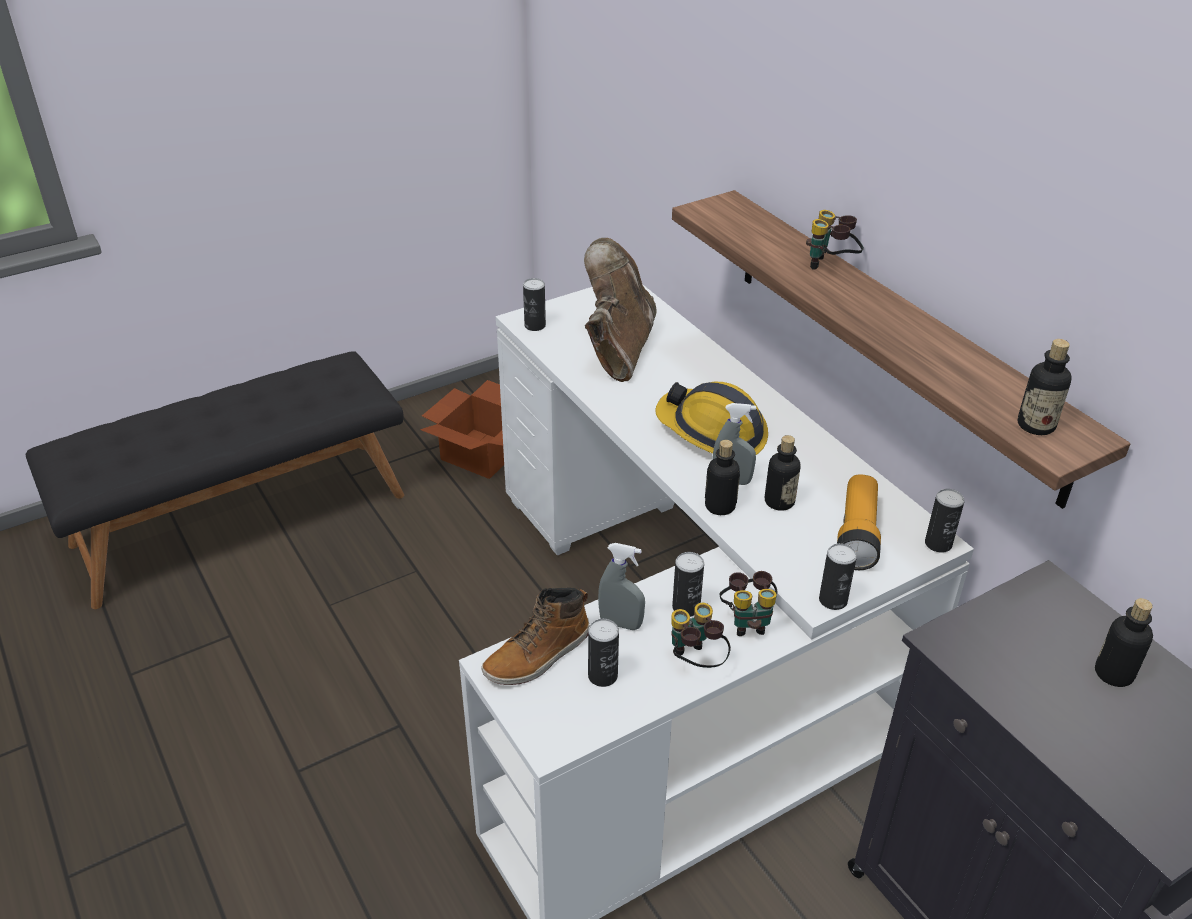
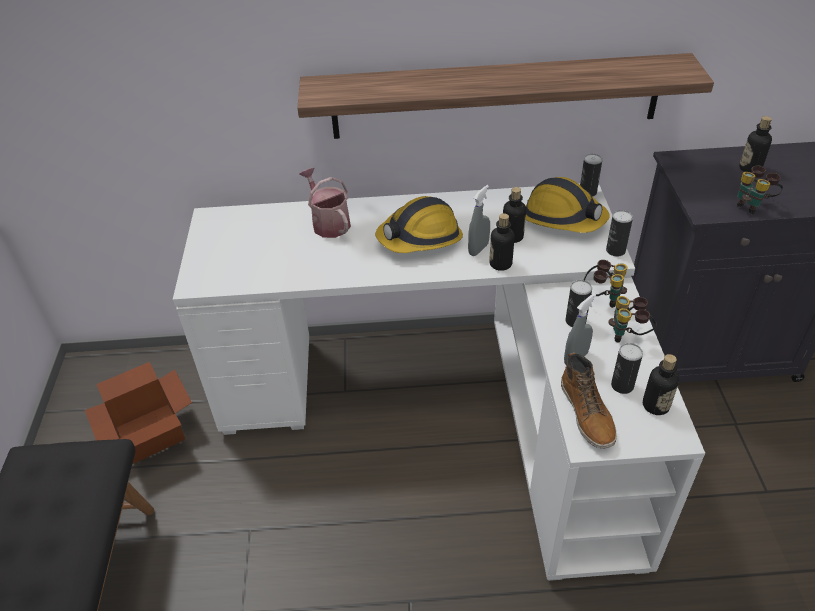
camera: 60 degrees left, 5 degrees up
can [523,278,546,331] -> none
brown boot [584,238,657,382] -> none
binoculars [806,210,864,270] -> binoculars moved to [737,165,783,214]
flashlight [837,474,881,570] -> hard hat [525,177,610,233]
bottle [1017,339,1072,435] -> bottle moved to [643,354,679,415]
none -> watering can [299,168,351,238]

